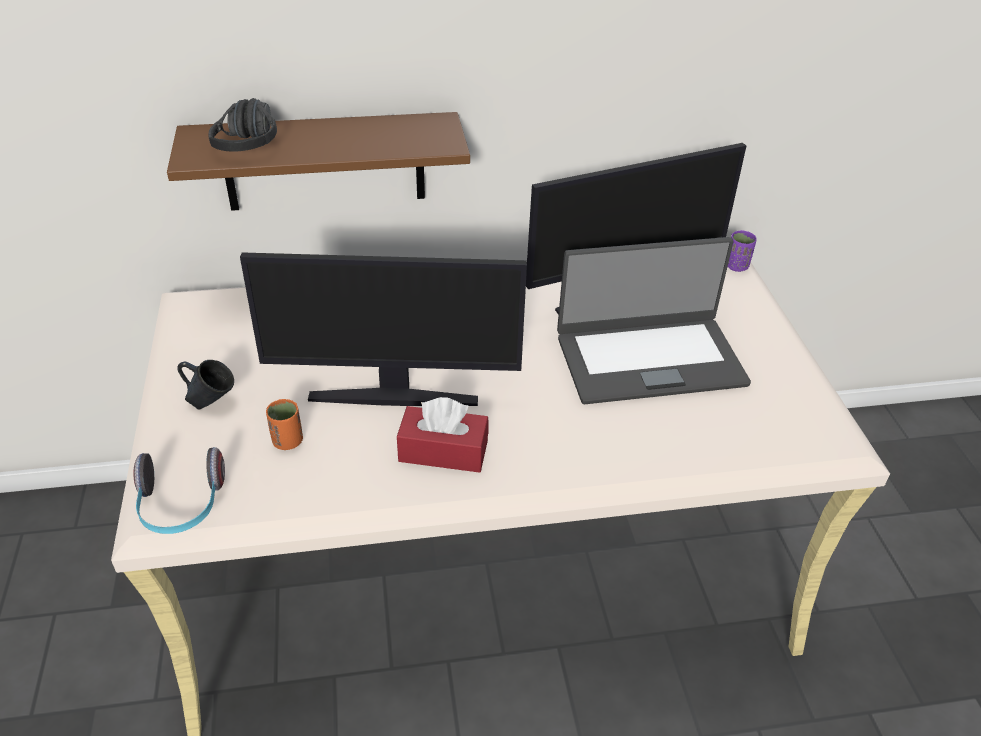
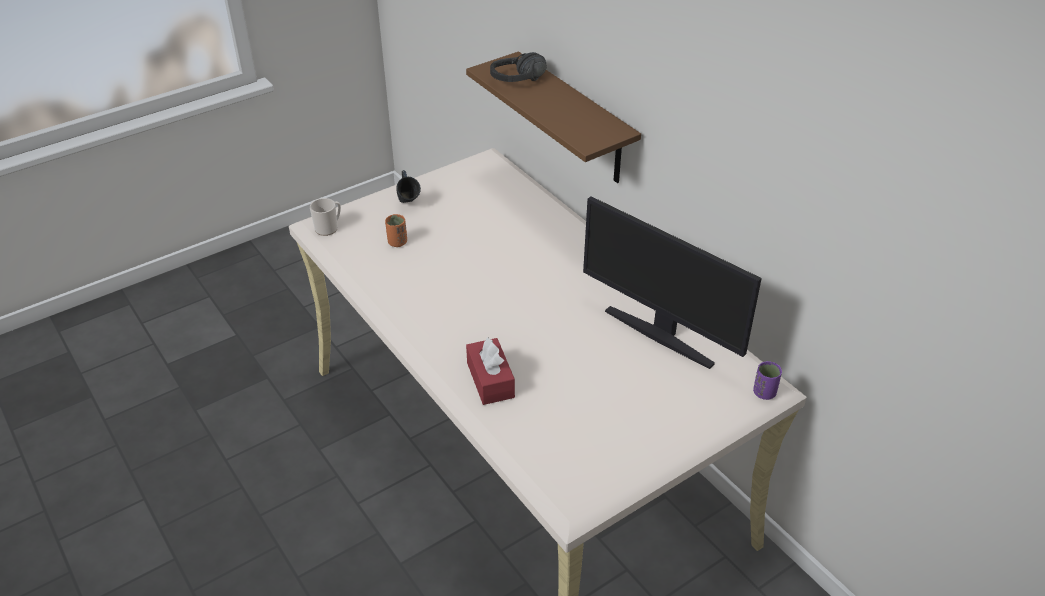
camera: 65 degrees right, 0 degrees up
headphones [133,447,225,534] -> mug [310,198,341,236]
monitor [240,252,527,406] -> none
red tissue box [397,397,489,473] -> red tissue box moved to [466,337,515,405]
laptop [557,237,751,404] -> none

